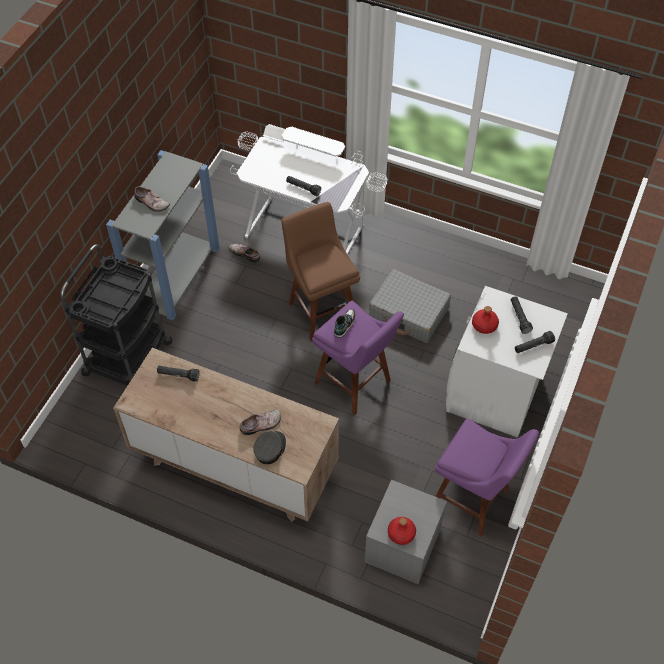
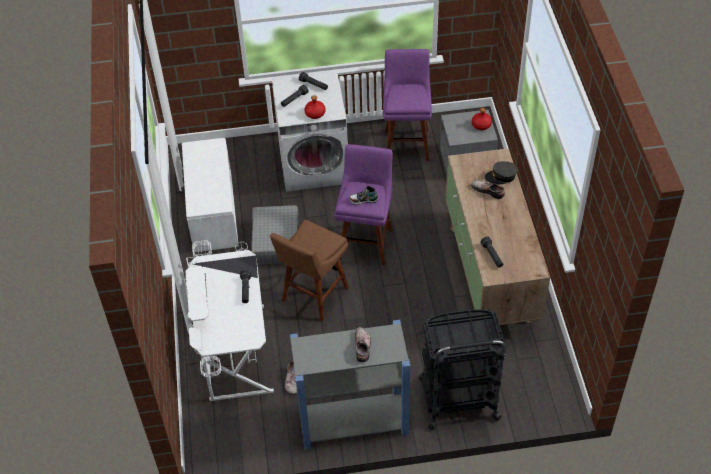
camera: 120 degrees left, 5 degrees down
none -> white bench [182,138,239,252]

